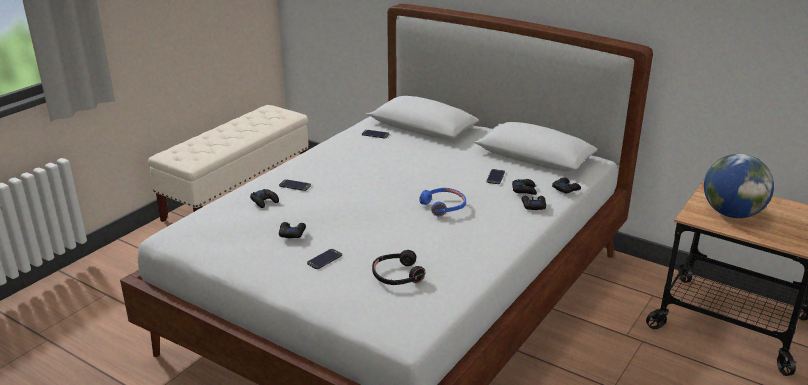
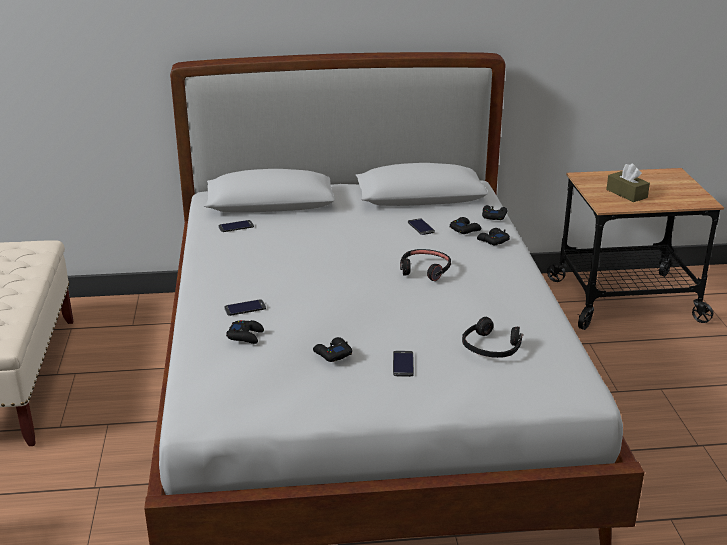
camera: 40 degrees left, 0 degrees up
blue headphones [419,188,466,216] -> black headphones [400,249,451,281]
globe [704,154,774,218] -> brown tissue box [606,163,650,202]

